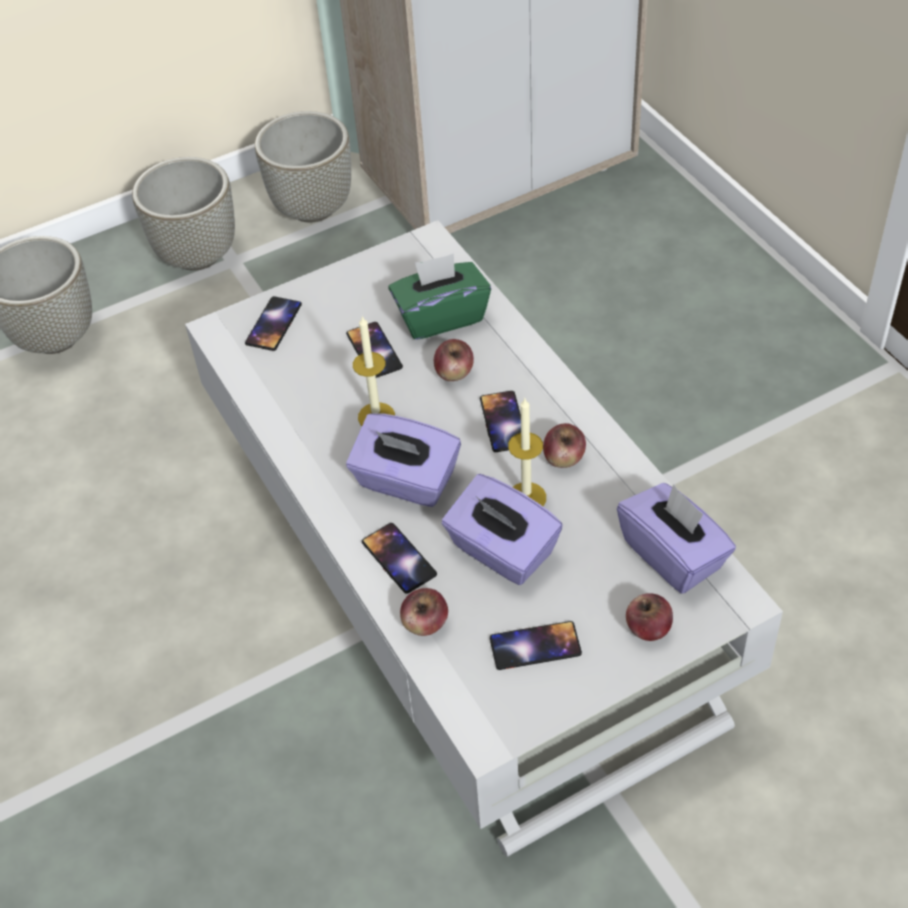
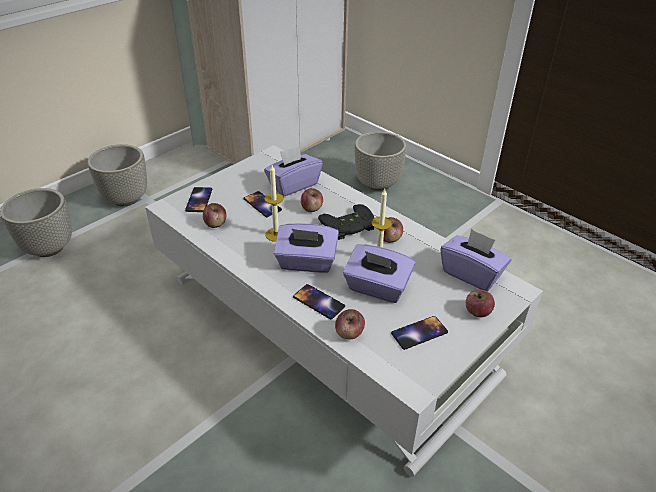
camera: 20 degrees left, 10 degrees down
grey planter [255,111,351,223] -> grey planter moved to [354,131,407,191]
green tissue box [389,253,491,340] -> purple tissue box [264,145,323,196]
phone [480,391,521,452] -> black game controller [318,204,374,240]
none -> apple [203,203,227,228]

